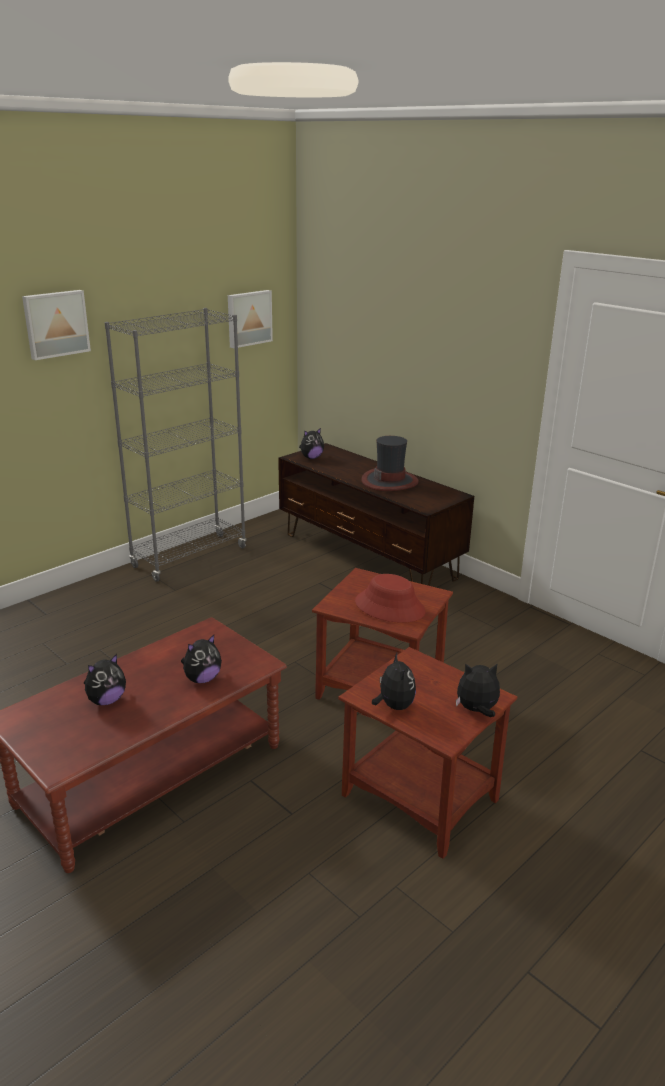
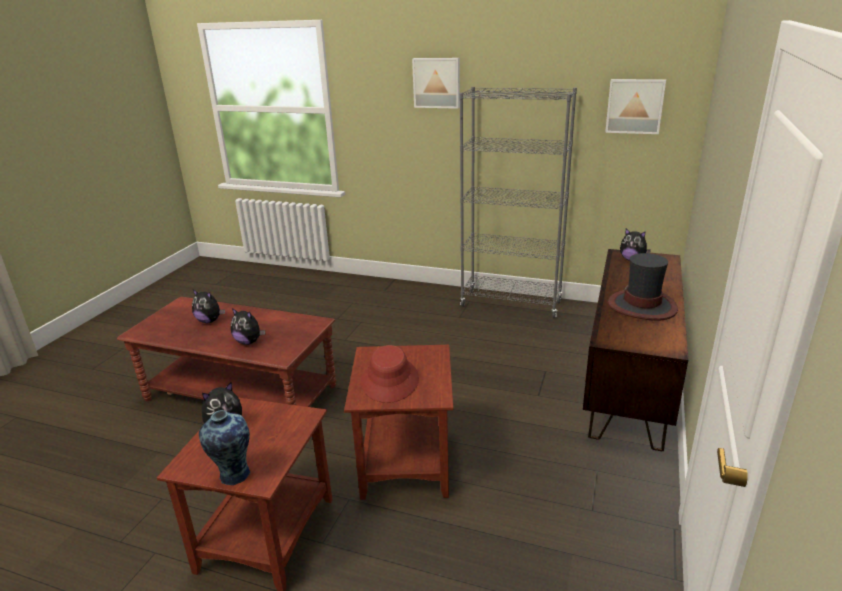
camera: 65 degrees right, 0 degrees up
plush toy [456,663,500,717] -> vase [199,410,250,485]

